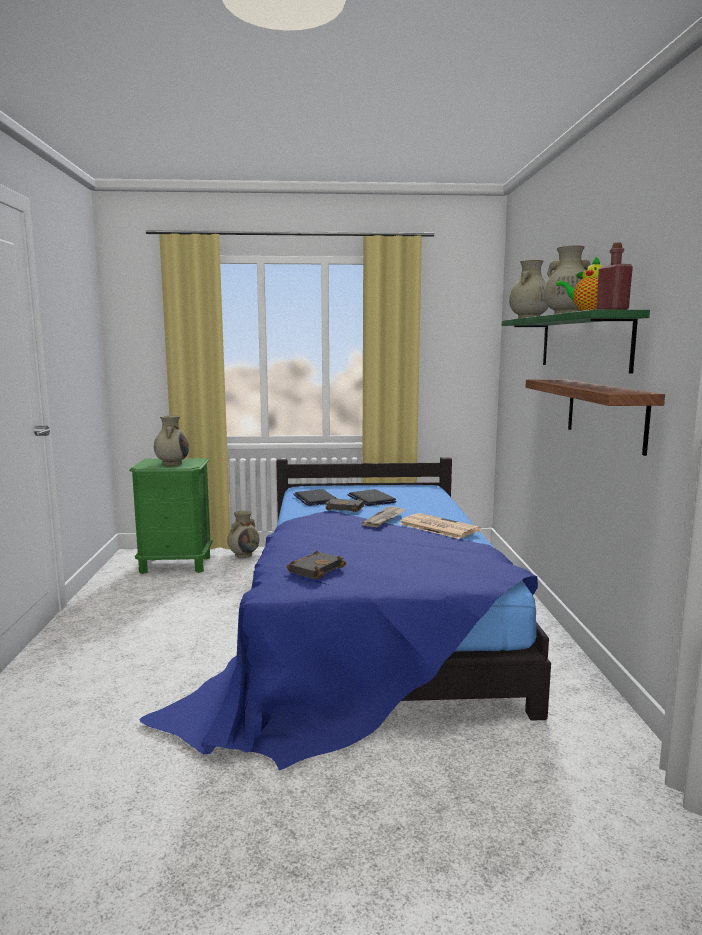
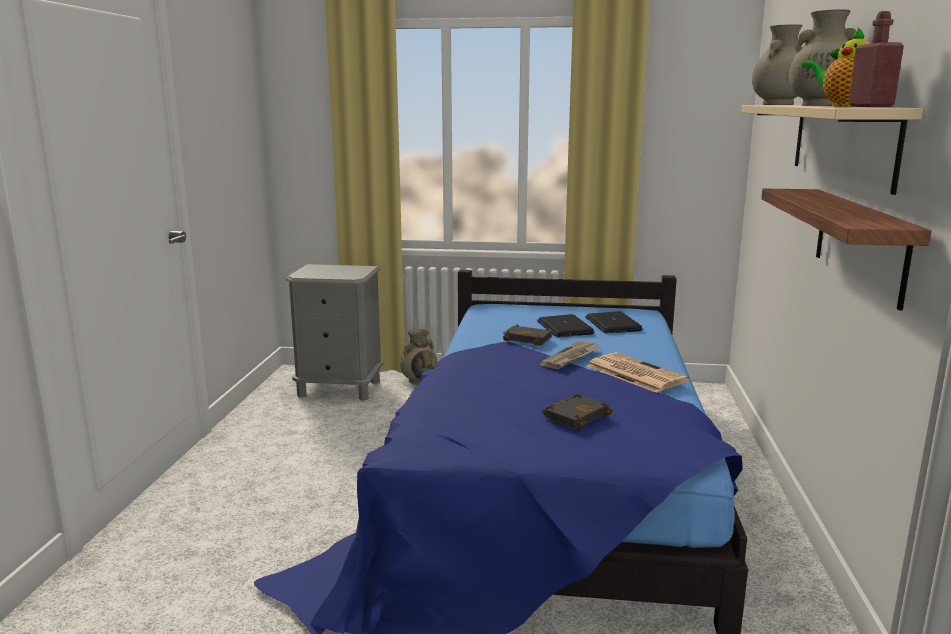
camera: 10 degrees right, 5 degrees up
green nightstand [129,458,213,574] -> grey nightstand [286,264,383,401]
beige vase [154,416,189,466] -> none
black book [287,551,346,579] -> black book moved to [542,393,613,430]
laptop [293,489,337,506] -> laptop moved to [585,311,643,333]
green shelf [502,310,650,374] -> beige shelf [741,105,923,195]

